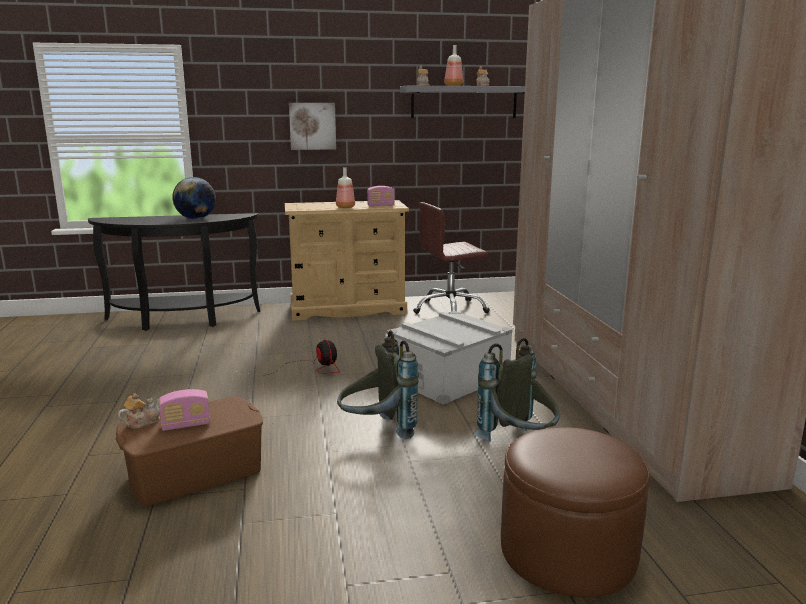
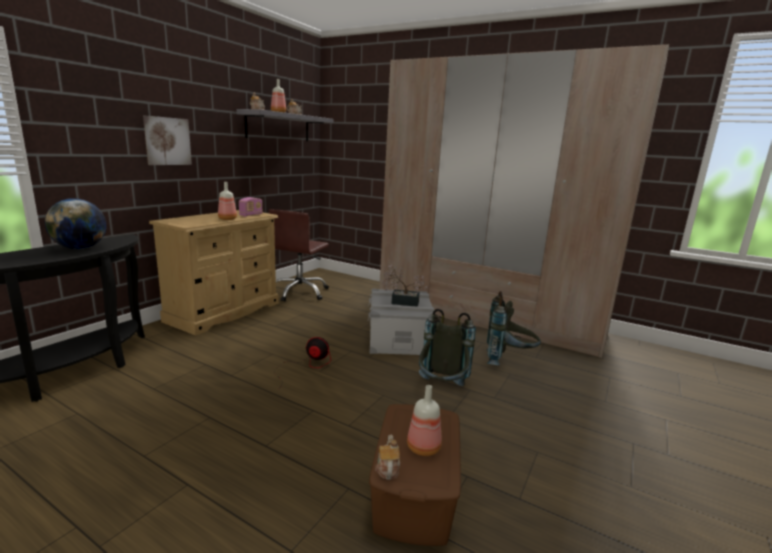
camera: 50 degrees left, 0 degrees up
radio [159,389,210,431] -> bottle [407,385,442,456]
brown ottoman [501,427,650,598] -> none
none -> potted plant [382,264,428,306]

